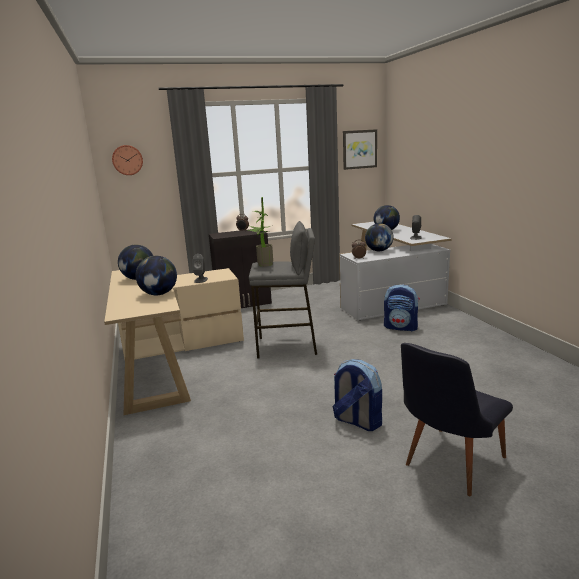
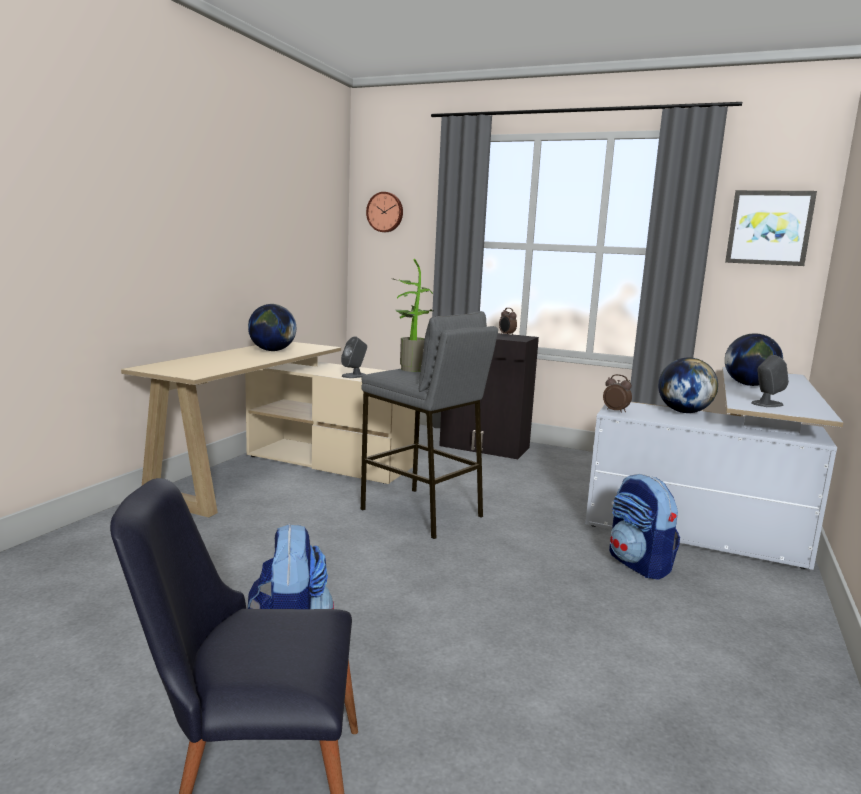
camera: 40 degrees right, 5 degrees down
globe [135,256,177,295] -> none

